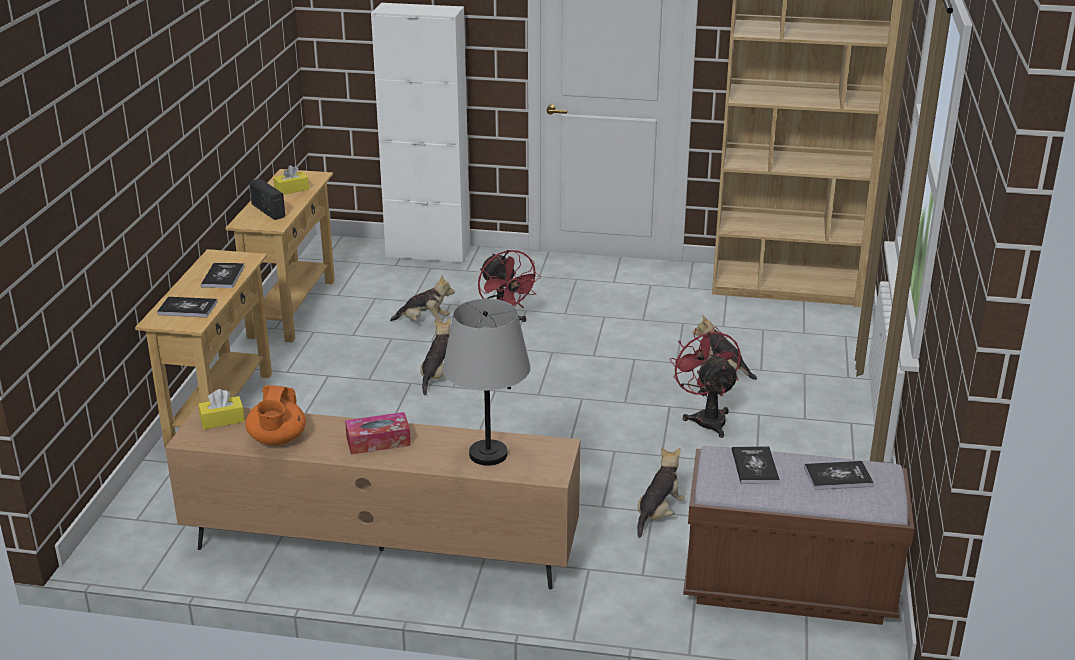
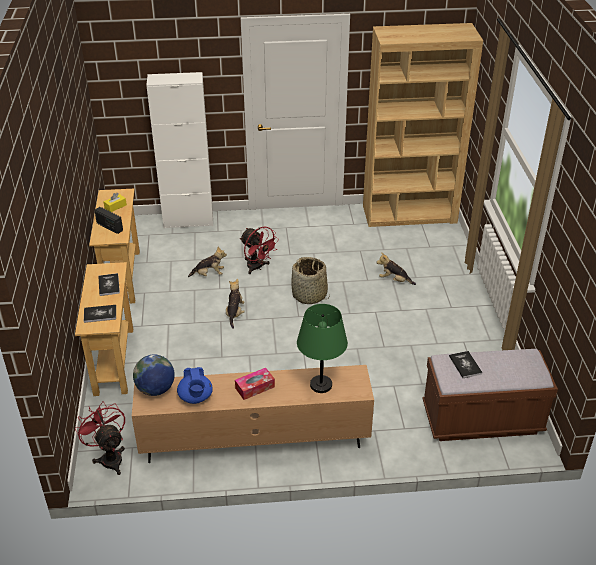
camera: 15 degrees left, 10 degrees up
yellow tissue box [198,389,245,429] -> globe [133,355,175,396]
orange teapot [245,385,306,445] -> blue teapot [177,367,213,404]
grey table lamp [443,299,531,466] -> green table lamp [297,304,348,393]
plush toy [637,447,685,538] -> none
red fan [670,326,741,438] -> red fan moved to [75,401,125,475]
book [804,461,874,490] -> none
none -> basket [291,257,330,304]

